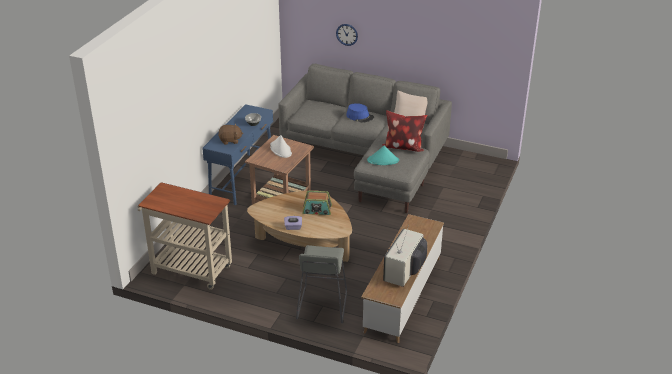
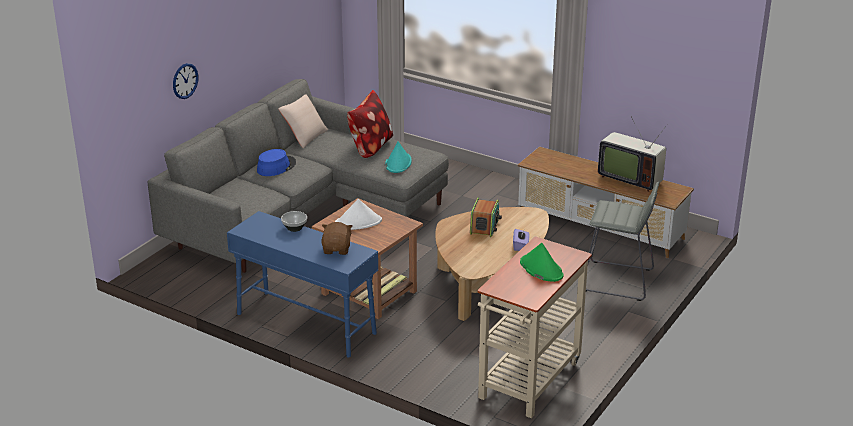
camera: 80 degrees left, 5 degrees down
none -> green hat [520,243,564,282]

